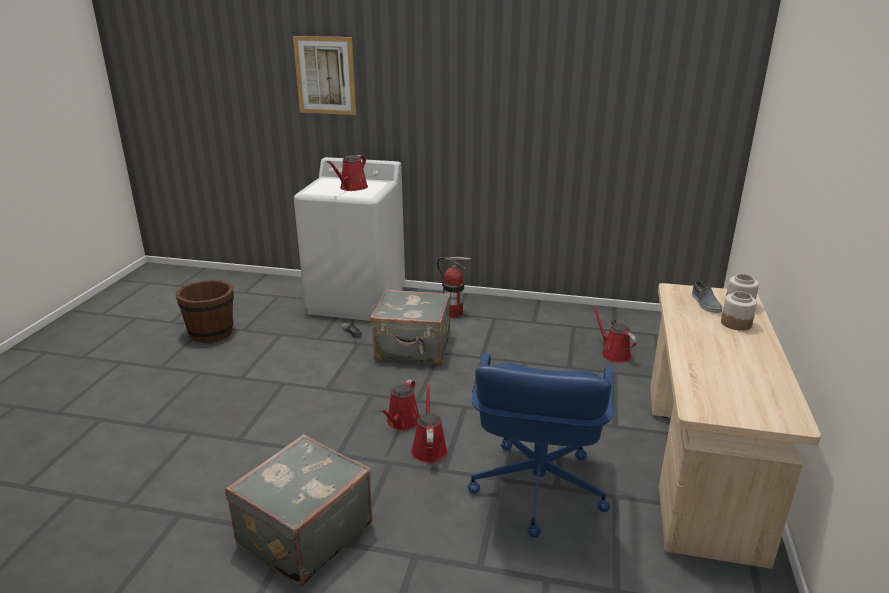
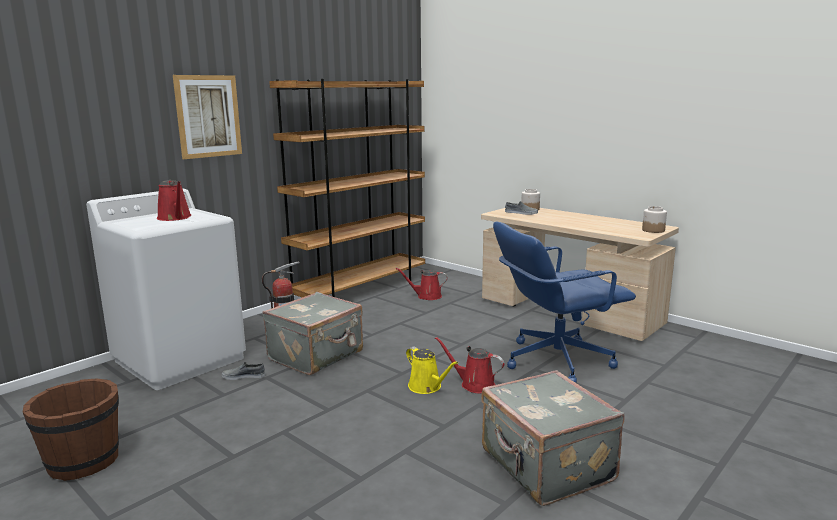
camera: 60 degrees left, 10 degrees down
picture [293,36,356,115] -> picture moved to [173,75,242,159]
red watering can [379,379,420,431] -> yellow watering can [406,347,458,394]
blue office chair [468,353,614,538] -> blue office chair turned 120 degrees clockwise [493,222,636,383]
jar [721,291,757,331] -> jar moved to [642,206,667,233]
none -> brown bookcase [269,79,425,301]

